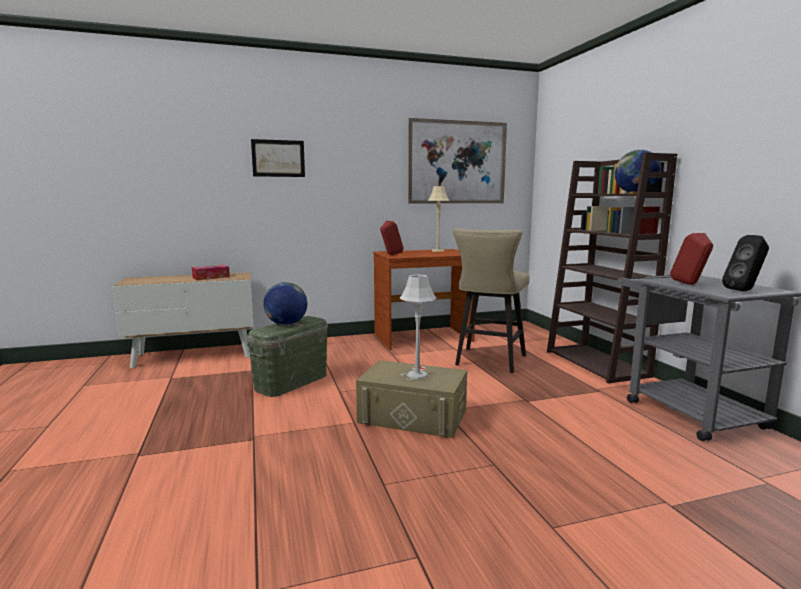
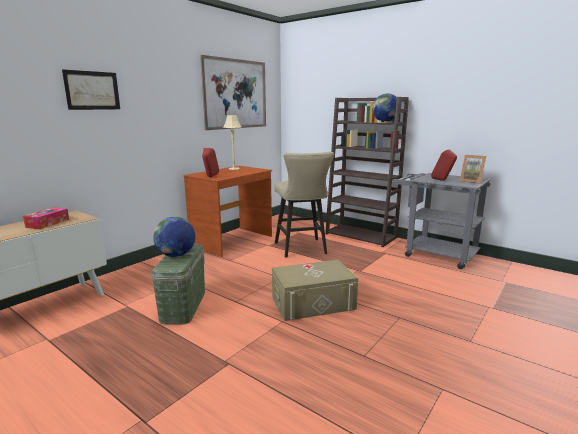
camera: 35 degrees left, 5 degrees up
grey table lamp [400,275,436,379] -> none
black speaker [722,235,769,291] -> picture frame [460,155,486,184]

